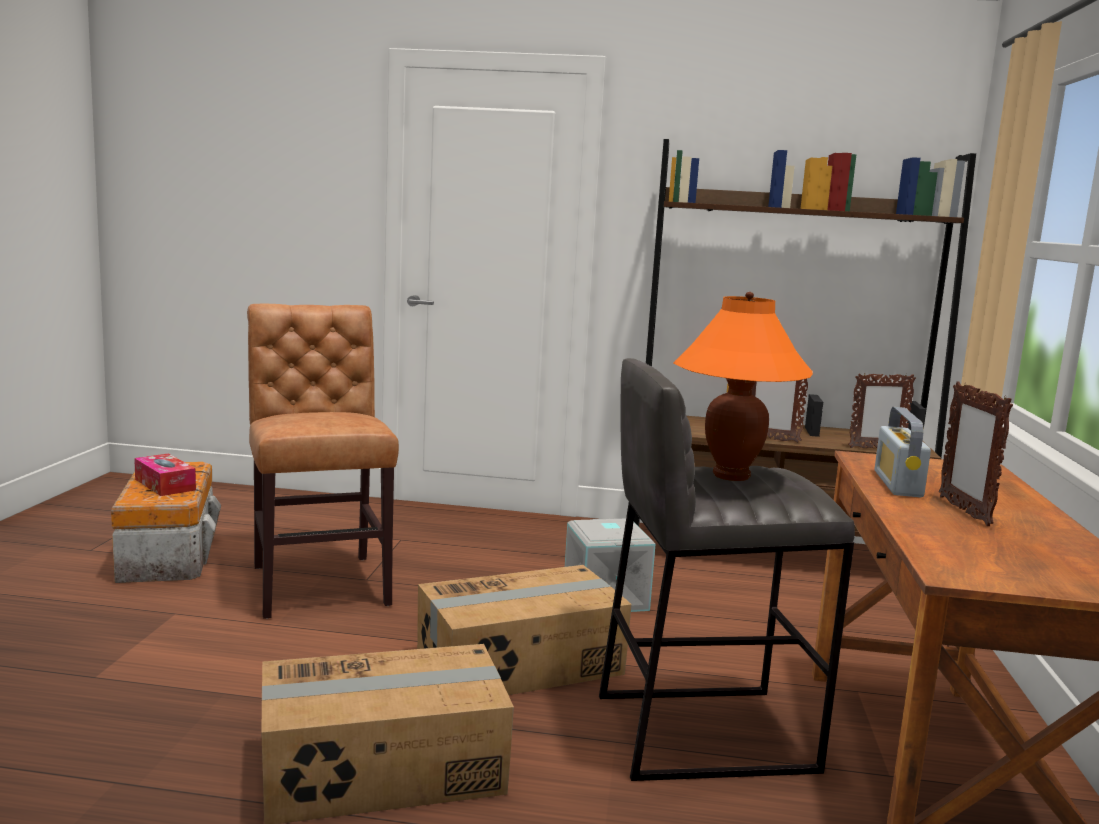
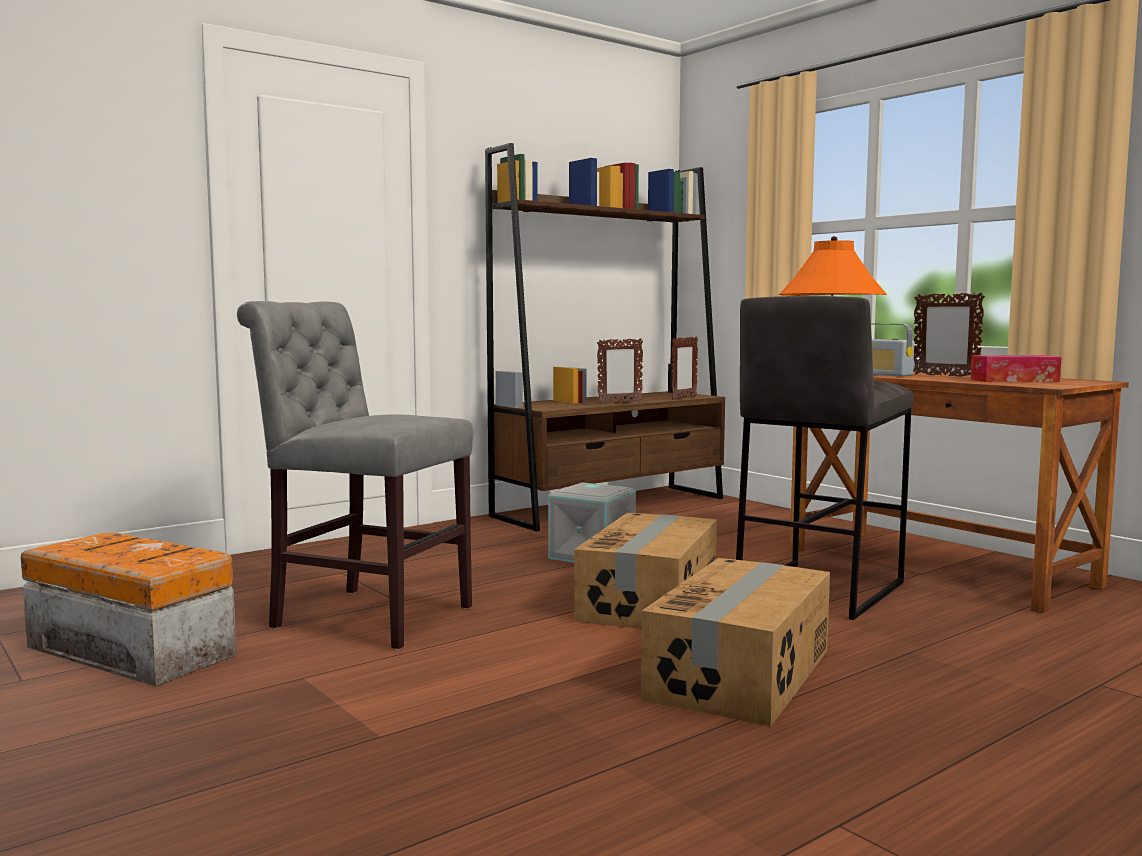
camera: 45 degrees left, 5 degrees down
tissue box [134,453,196,496] -> tissue box moved to [971,355,1062,382]
brown chair [247,304,399,619] -> grey chair [237,301,473,649]

